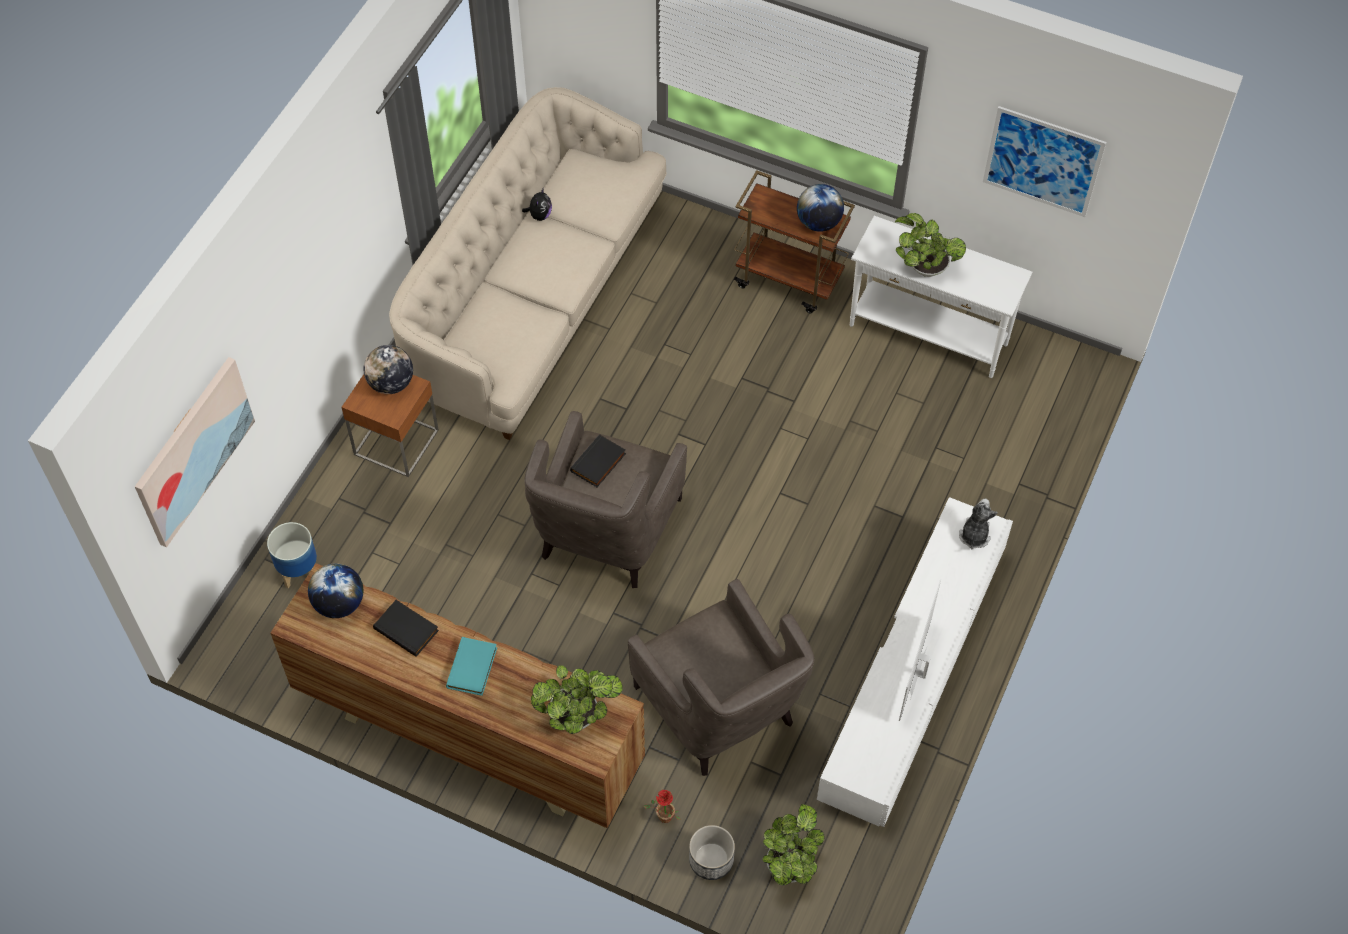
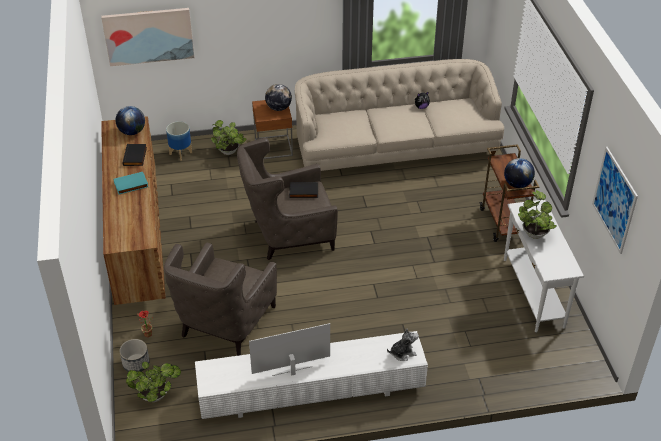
camera: 55 degrees right, 15 degrees down
potted plant [531,665,622,734] -> potted plant moved to [211,120,246,155]

